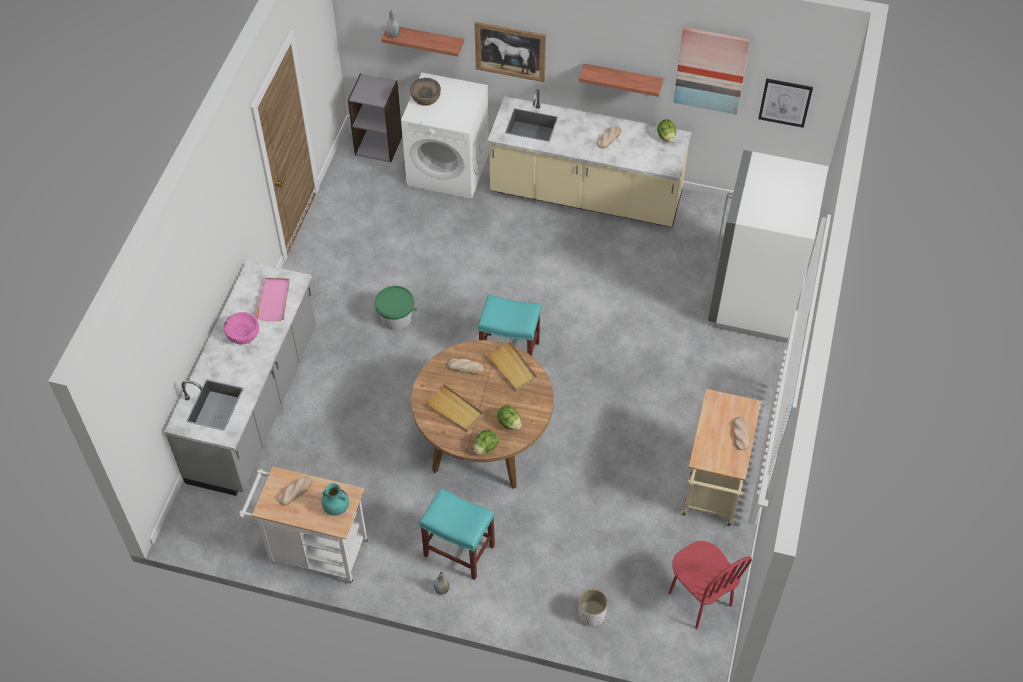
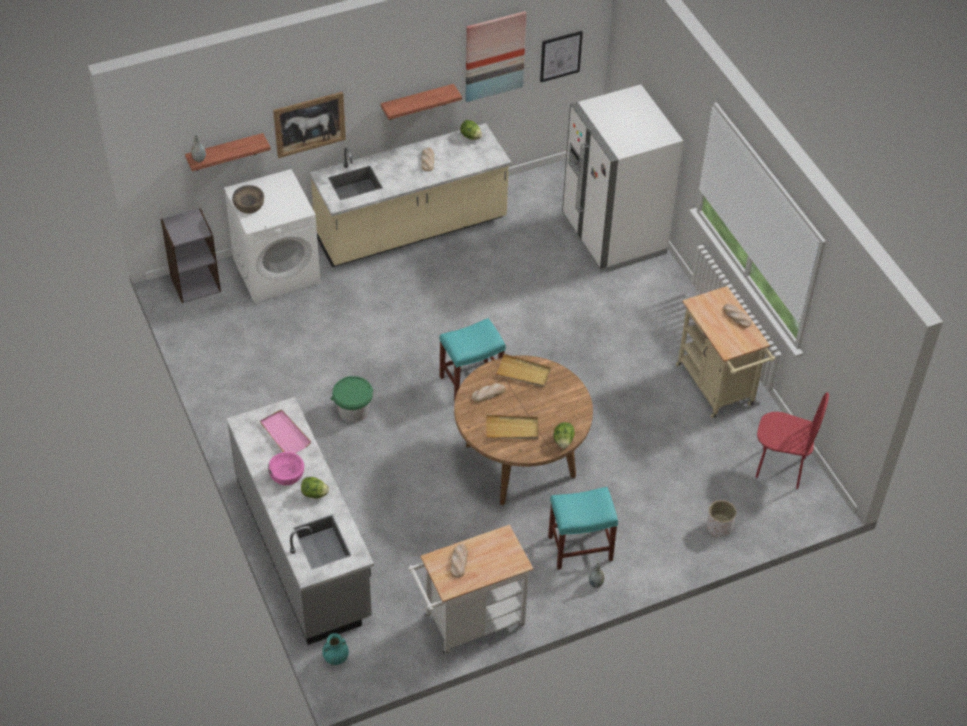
camera: 40 degrees left, 5 degrees down
turquoise vase [322,483,349,516] -> turquoise vase moved to [322,633,349,665]
lettuce [497,405,522,430] -> lettuce moved to [301,477,329,499]

